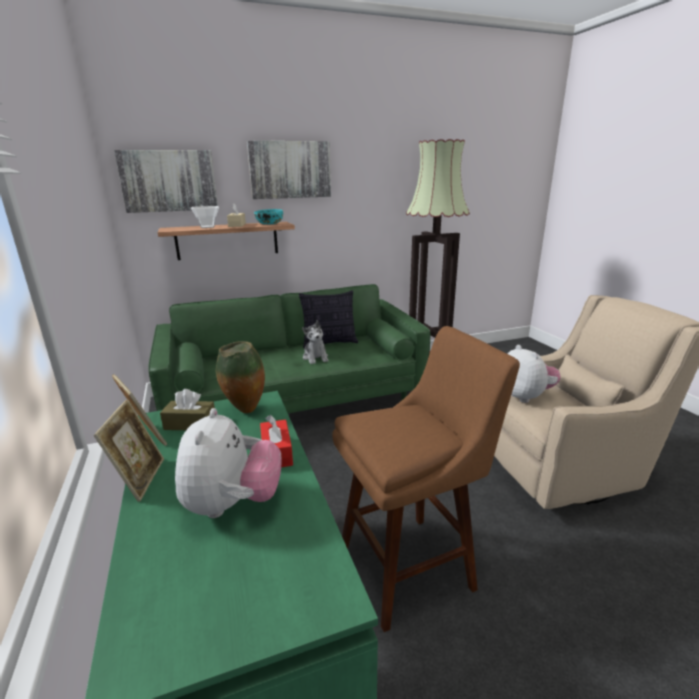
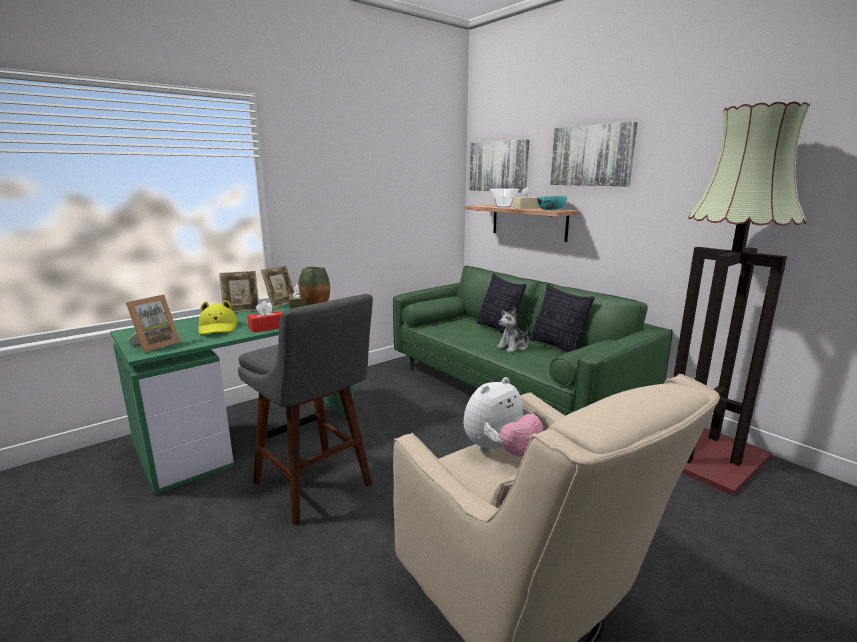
camera: 70 degrees right, 5 degrees down
plush toy [175,408,281,518] -> yellow hat [198,300,237,335]
brown stool [332,326,520,632] -> grey stool [238,294,373,525]
none -> picture frame [126,295,181,352]
none -> pillow [477,273,527,333]

